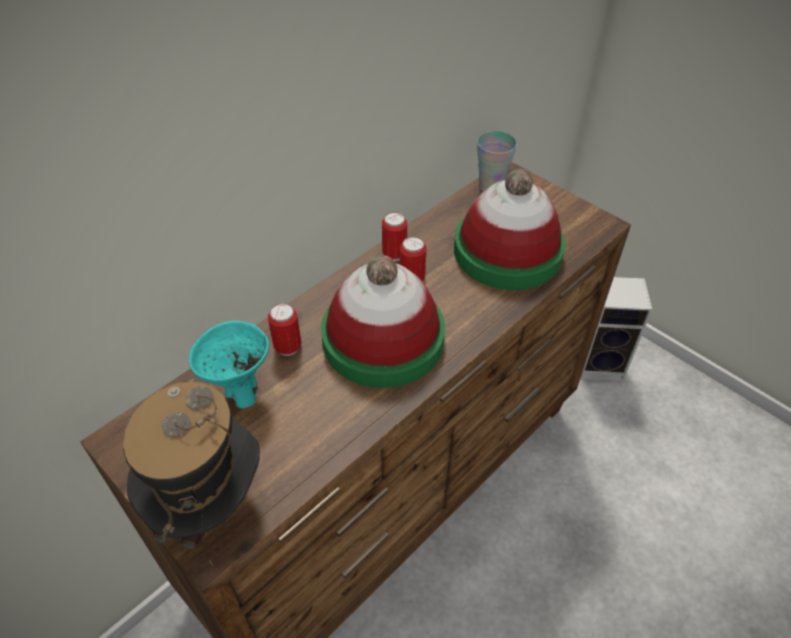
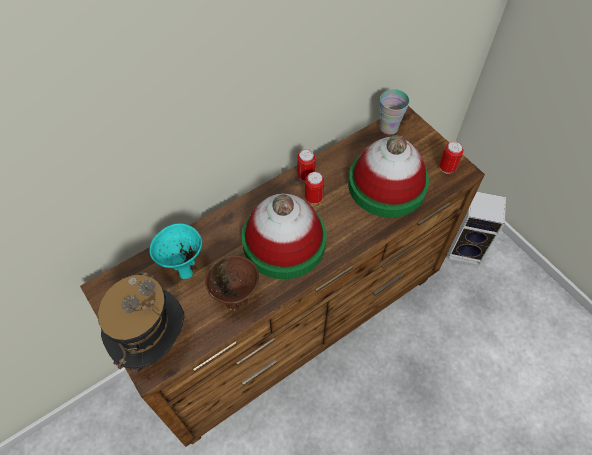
camera: 10 degrees right, 10 degrees up
can [268,303,301,356] -> can moved to [439,141,464,174]
none -> brown bowl [205,255,259,311]

